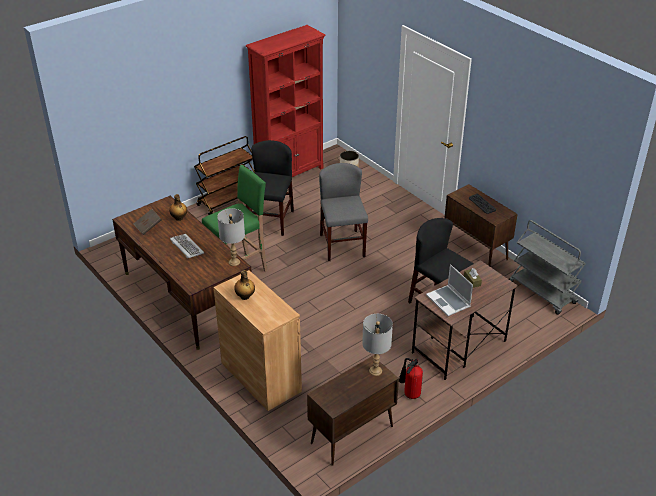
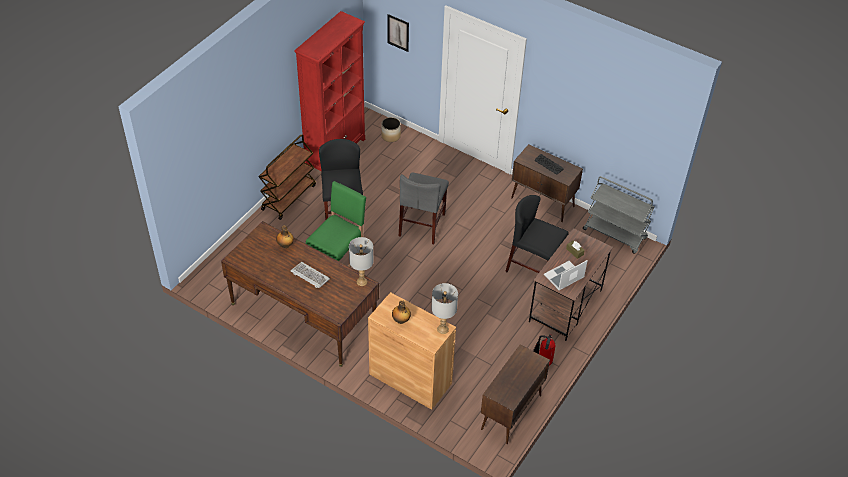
camera: 20 degrees left, 10 degrees up
brown book [133,209,162,235] -> none
grey chair [319,163,368,261] -> grey chair turned 135 degrees counterclockwise [399,172,449,244]
grey table lamp [362,314,393,376] -> grey table lamp moved to [431,283,458,334]
laptop [426,264,473,316] -> laptop turned 105 degrees clockwise [544,260,588,290]
none -> picture [387,14,409,52]

